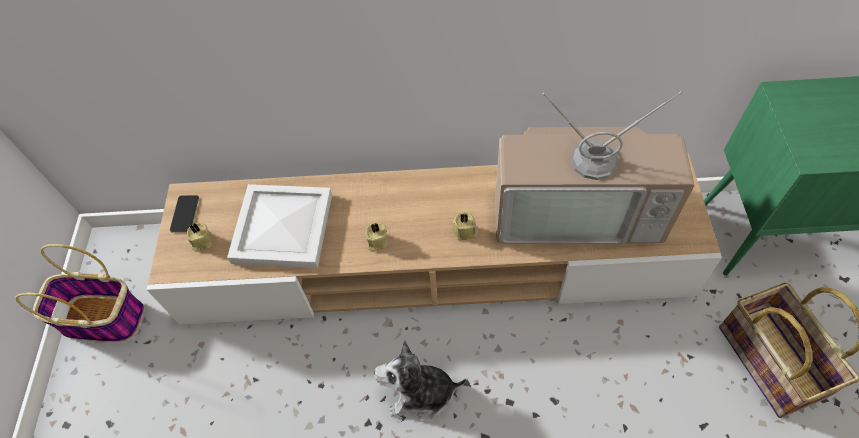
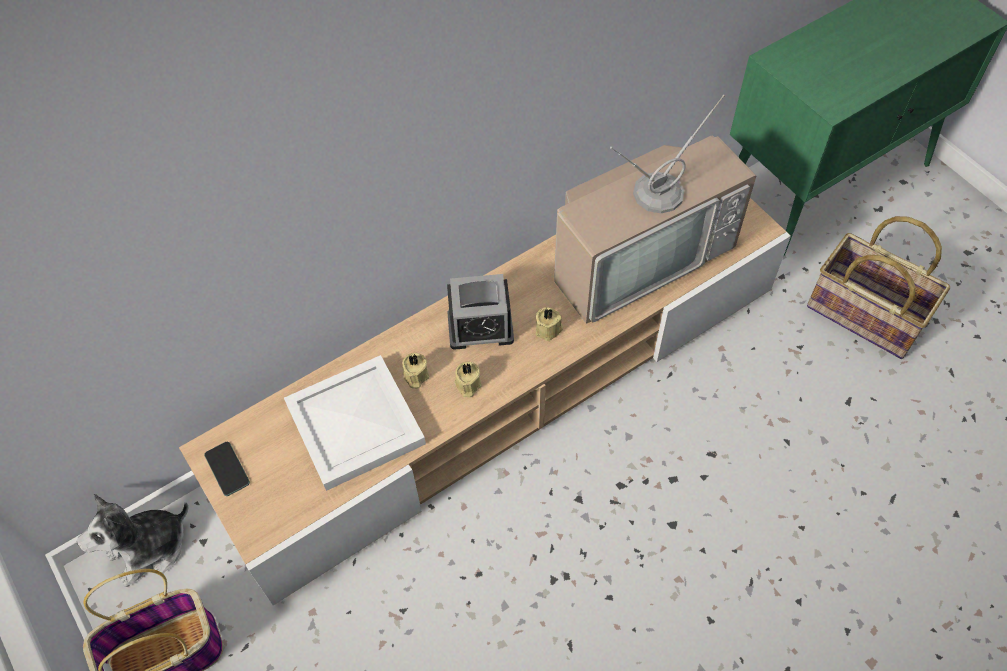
camera: 35 degrees left, 0 degrees up
beige candle [187,223,213,252] -> beige candle moved to [402,353,429,388]
plush toy [374,340,466,422] -> plush toy moved to [77,494,189,587]
none -> alarm clock [447,274,514,350]

